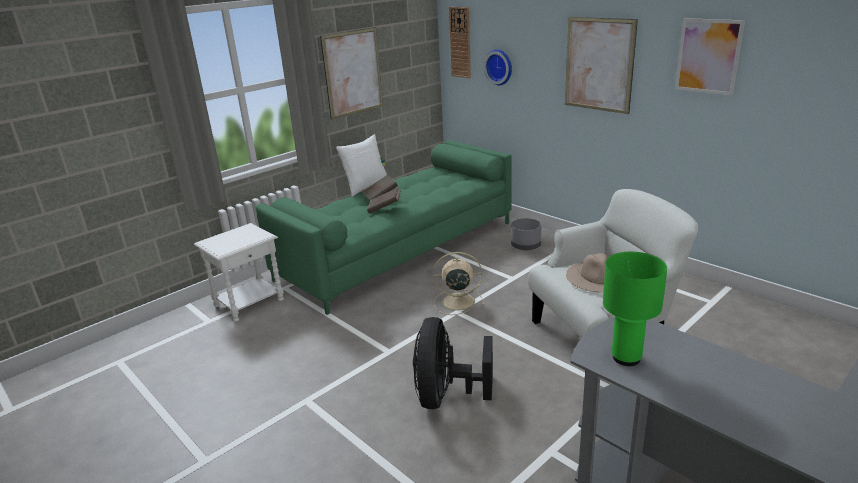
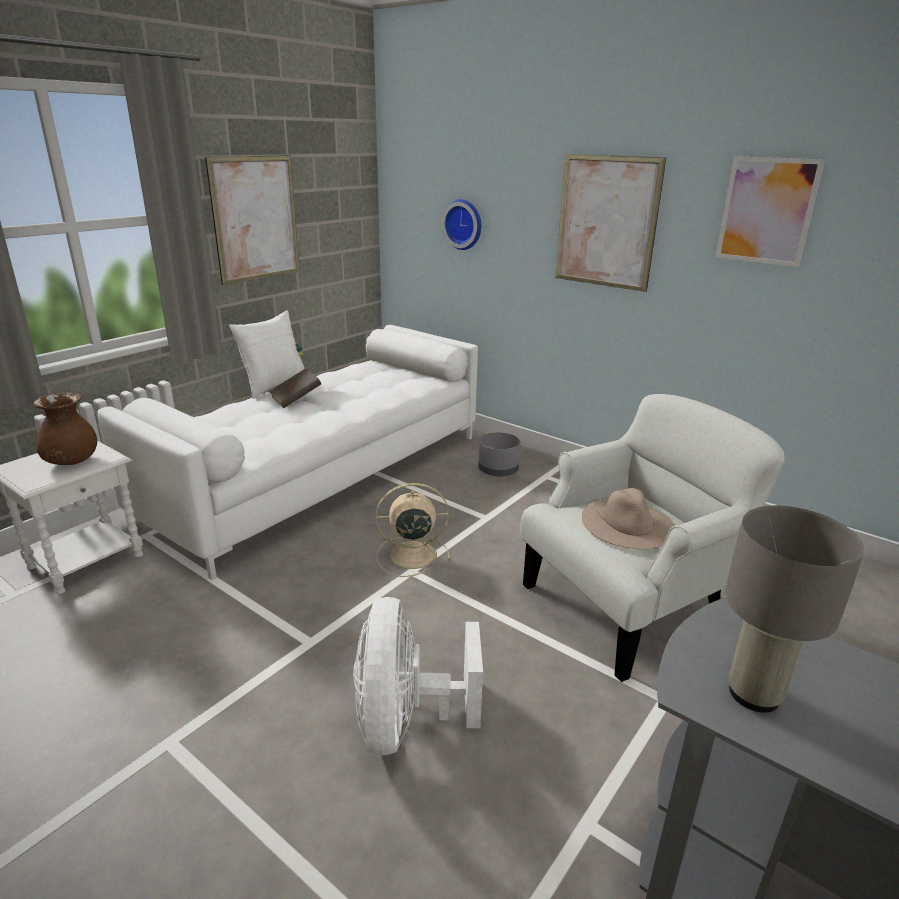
camera: 10 degrees left, 0 degrees up
green sofa [256,140,512,315] -> white sofa [98,325,478,580]
brown book [367,187,401,214] -> none
black fan [413,317,493,409] -> white fan [353,597,483,755]
wall clock [449,7,471,78] -> none
green table lamp [603,252,667,366] -> grey table lamp [725,506,864,713]
none -> brown vase [34,393,97,465]

